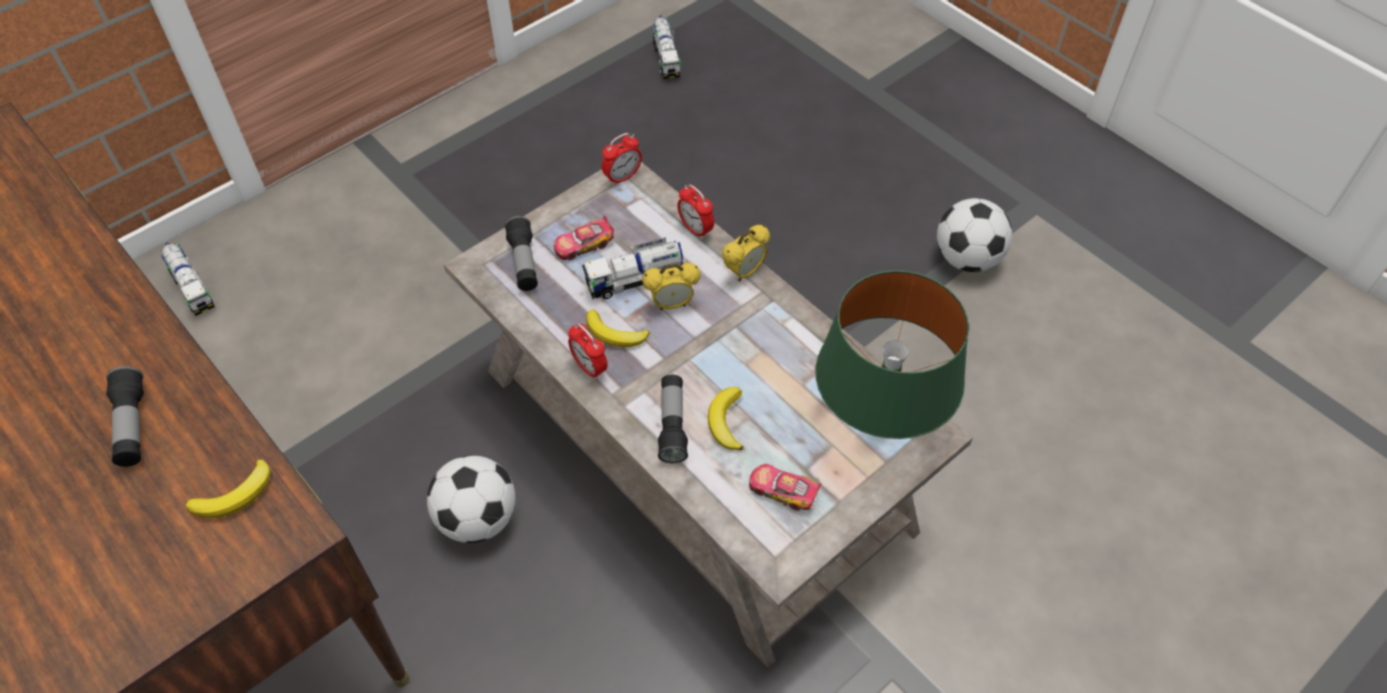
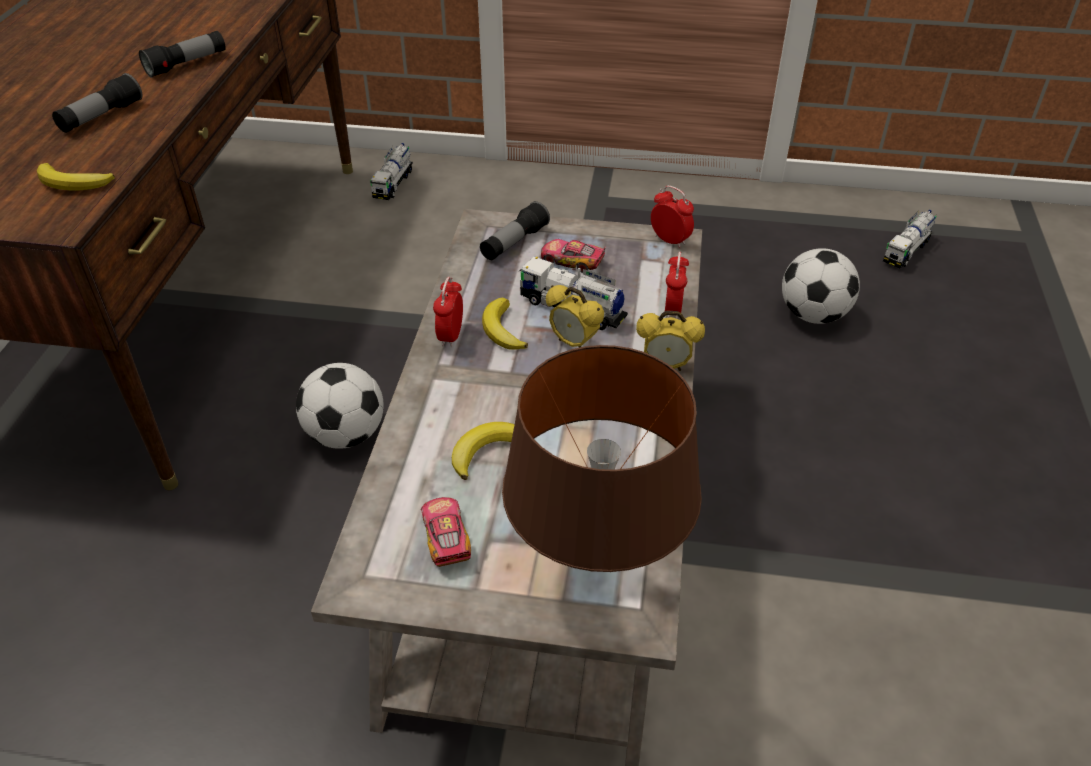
camera: 50 degrees right, 10 degrees down
alarm clock [602,133,642,186] -> alarm clock turned 150 degrees counterclockwise [651,186,694,248]
flashlight [658,375,688,463] -> flashlight moved to [139,31,226,78]
green table lamp [815,270,969,439] -> brown table lamp [502,345,702,572]
football [937,198,1012,272] -> football moved to [782,248,860,324]

